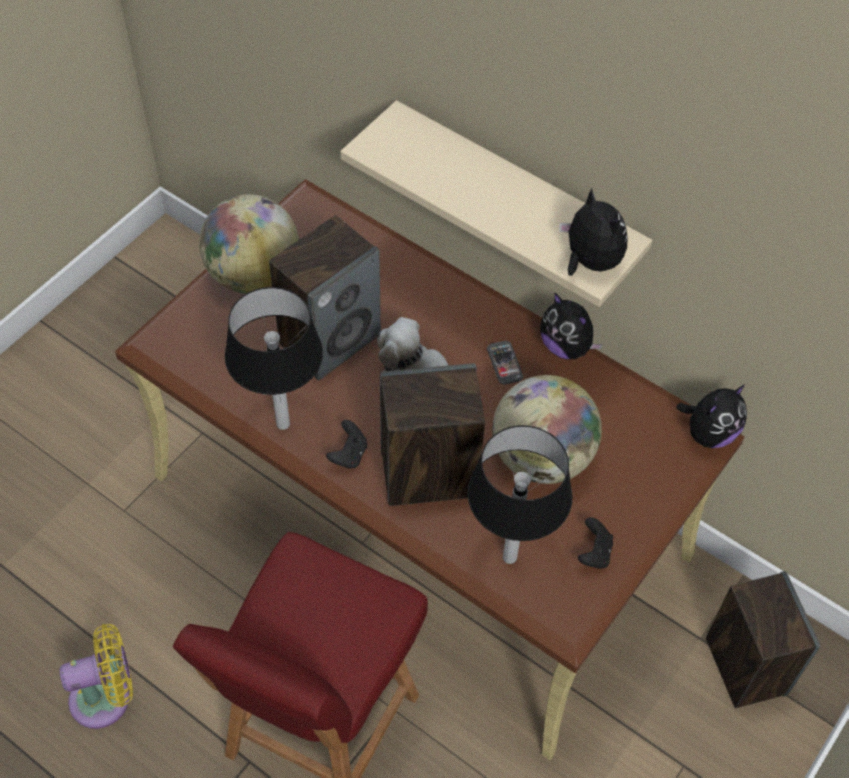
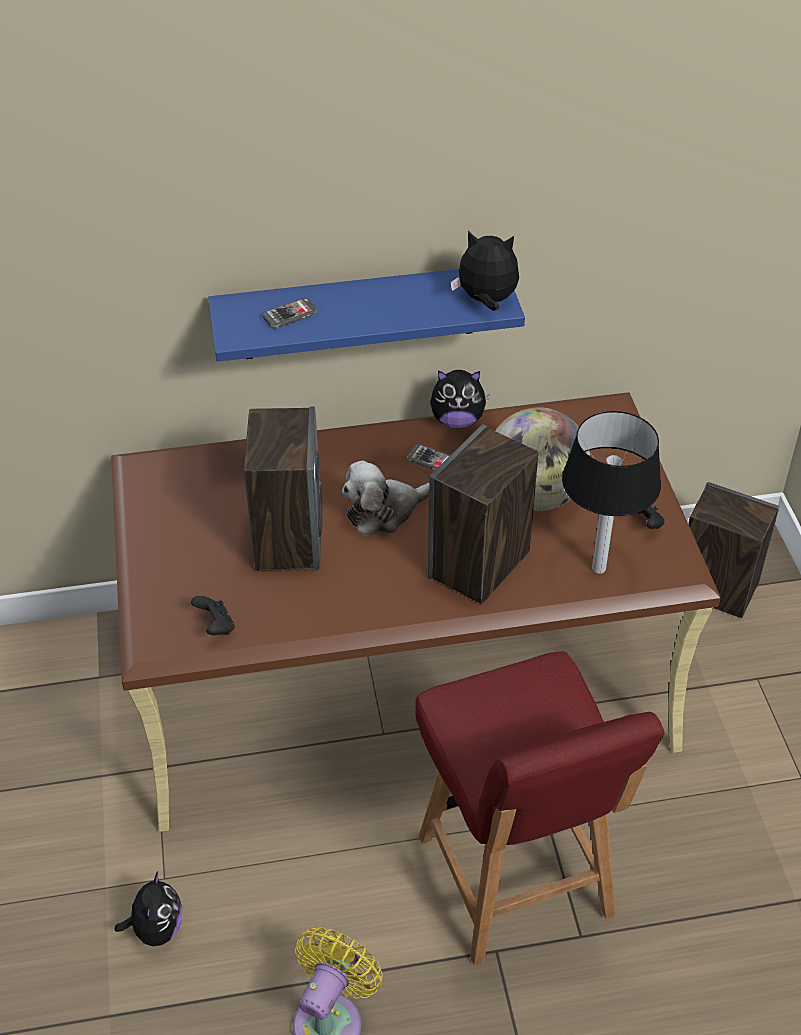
camera: 45 degrees left, 10 degrees down
globe [199,194,299,294] -> none
table lamp [225,287,323,430] -> none
black game controller [326,420,367,469] -> black game controller moved to [191,596,235,635]
beige shelf [340,100,652,307] -> blue shelf [208,269,525,362]
plush toy [676,384,747,448] -> plush toy moved to [115,871,182,946]
none -> phone [262,298,318,328]

